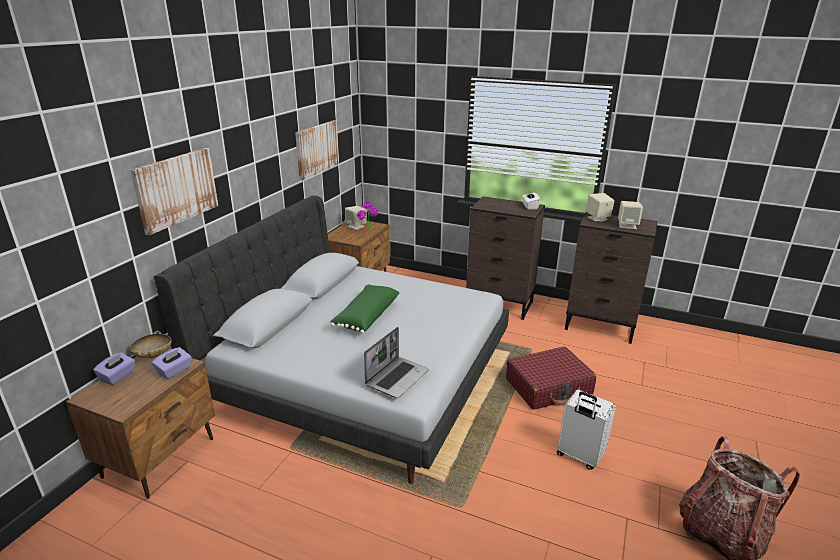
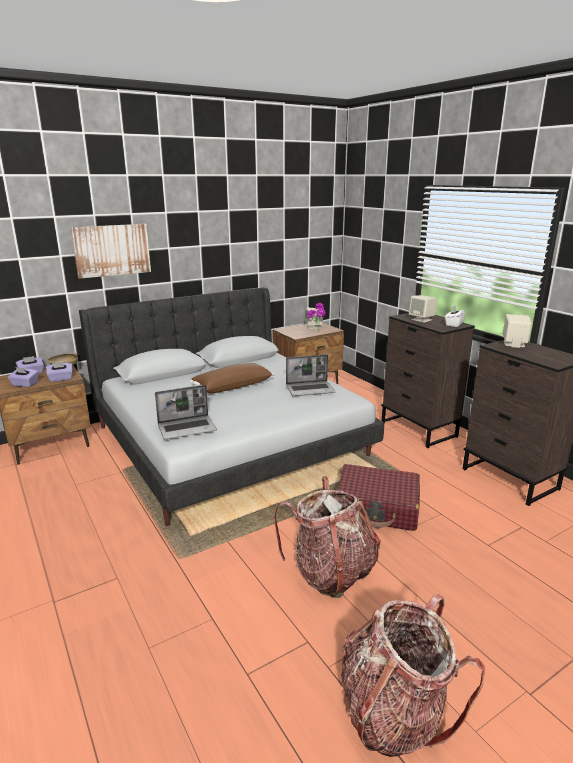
camera: 35 degrees right, 5 degrees down
picture [295,120,339,180] -> none
green pillow [330,285,400,333] -> brown pillow [190,363,274,394]
white suitcase [557,390,616,470] -> backpack [274,476,381,598]
beige speaker [618,201,643,229] -> beige speaker moved to [409,295,437,323]
none -> purple tissue box [8,367,38,387]
none -> laptop [286,355,336,396]

